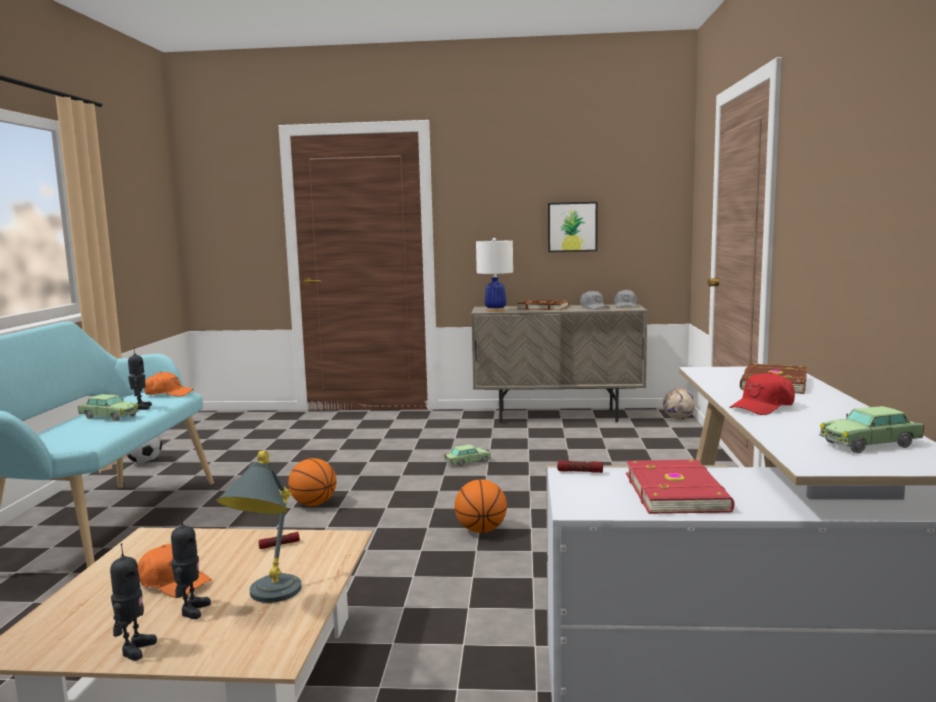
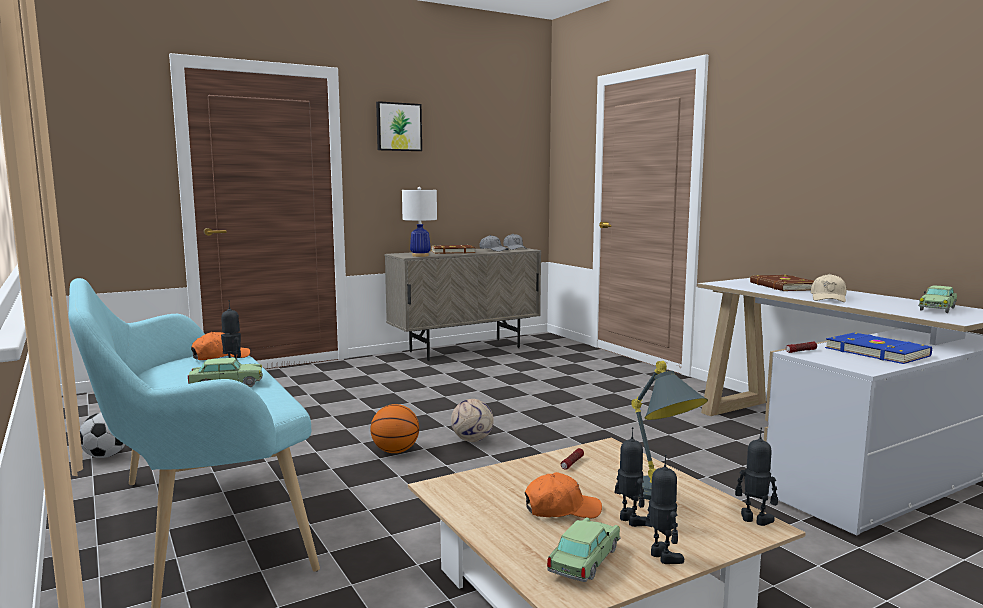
camera: 35 degrees left, 0 degrees up
toy car [444,445,491,467] -> toy car moved to [547,517,621,582]
basketball [455,479,507,533] -> none
picture [548,202,598,252] -> picture moved to [376,101,422,151]
red book [626,460,734,514] -> blue book [825,333,932,364]
football [663,388,696,420] -> football moved to [451,399,494,442]
red cap [729,372,795,415] -> beige cap [811,274,846,302]
none -> toy robot [735,427,778,526]

